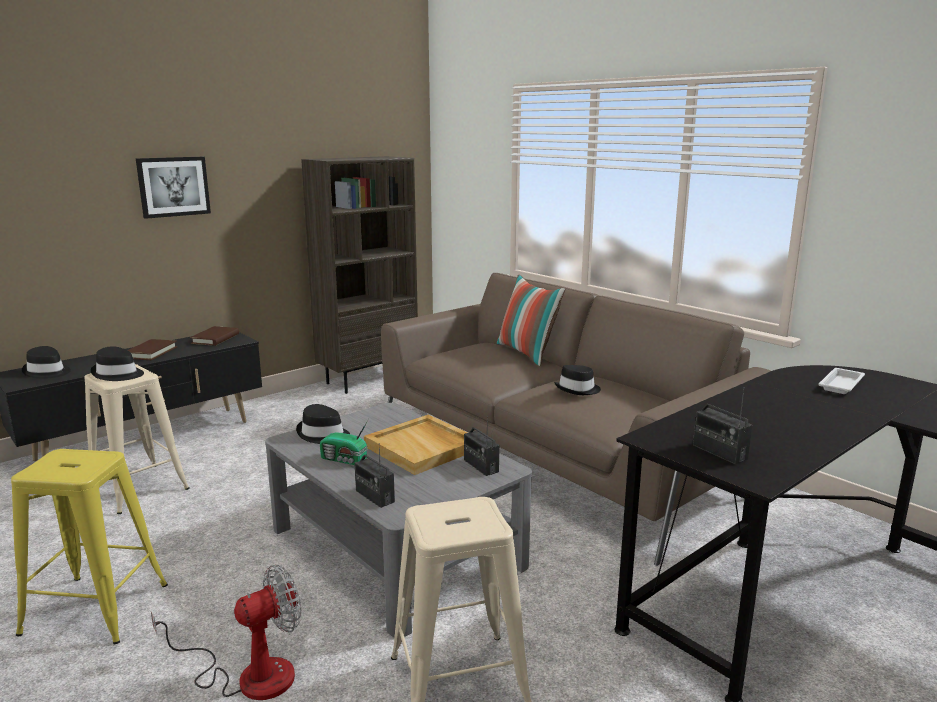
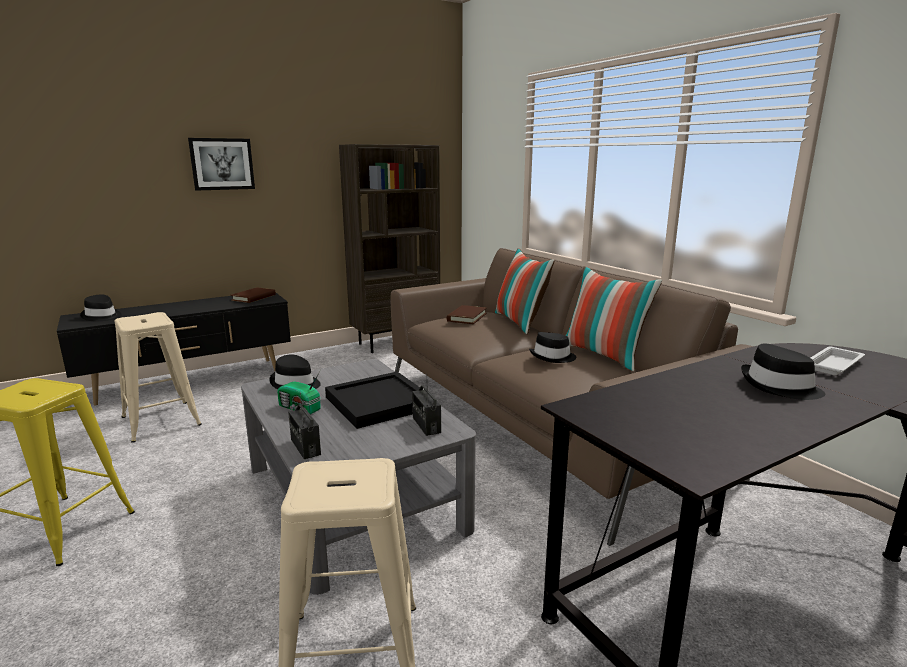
camera: 10 degrees right, 0 degrees up
black hat [91,346,144,381] -> black hat moved to [741,343,826,400]
brown book [128,339,177,360] -> brown book moved to [447,305,487,324]
fan [151,565,301,700] -> none
beige tray [364,415,468,475] -> black tray [325,372,423,429]
radio [693,387,752,464] -> none
none -> pillow [565,266,662,371]

